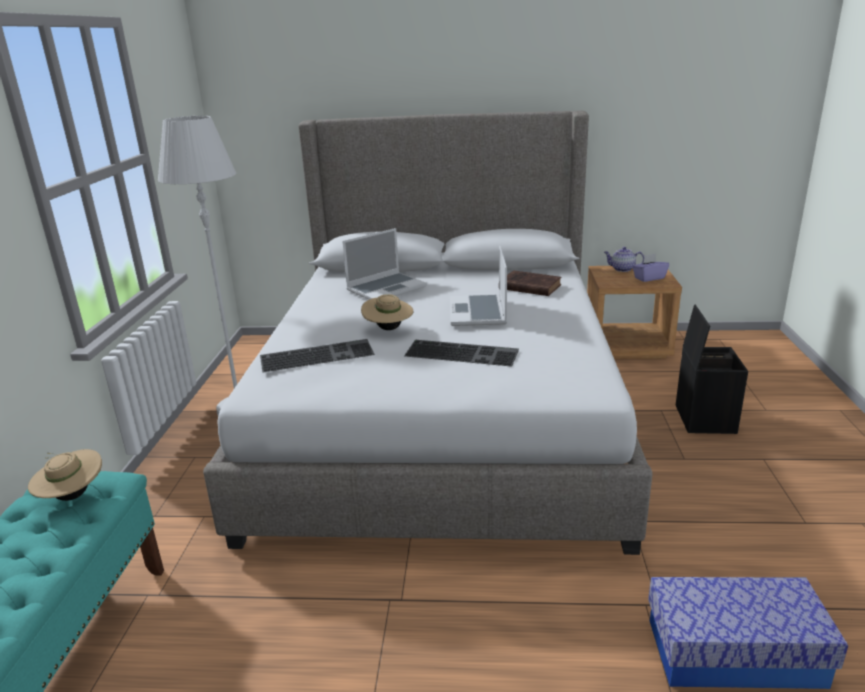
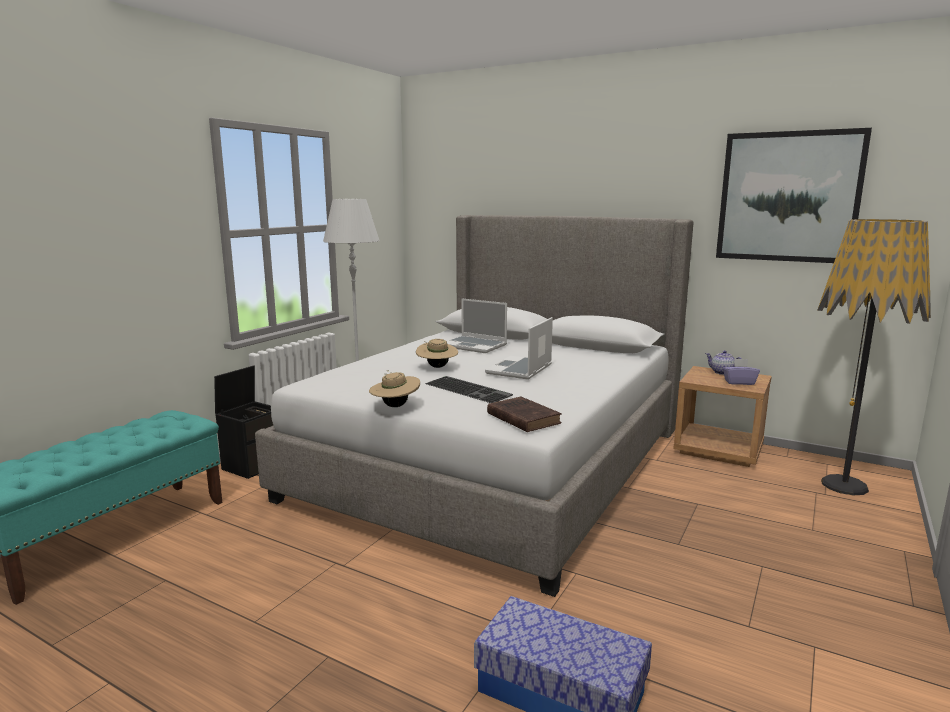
camera: 25 degrees right, 10 degrees down
beige hat [28,449,102,501] -> beige hat moved to [369,370,420,407]
keyboard [260,339,375,373] -> none
laptop [342,228,427,300] -> laptop turned 45 degrees clockwise [447,298,507,353]
brown book [507,270,562,296] -> brown book moved to [487,397,562,432]
black storage box [676,305,748,434] -> black storage box moved to [214,366,273,479]
none -> picture [716,128,872,263]
none -> floor lamp [817,219,931,495]

